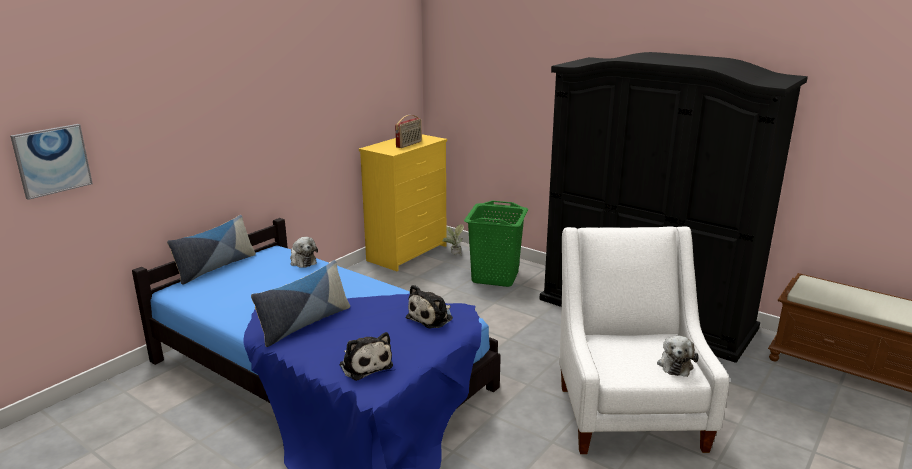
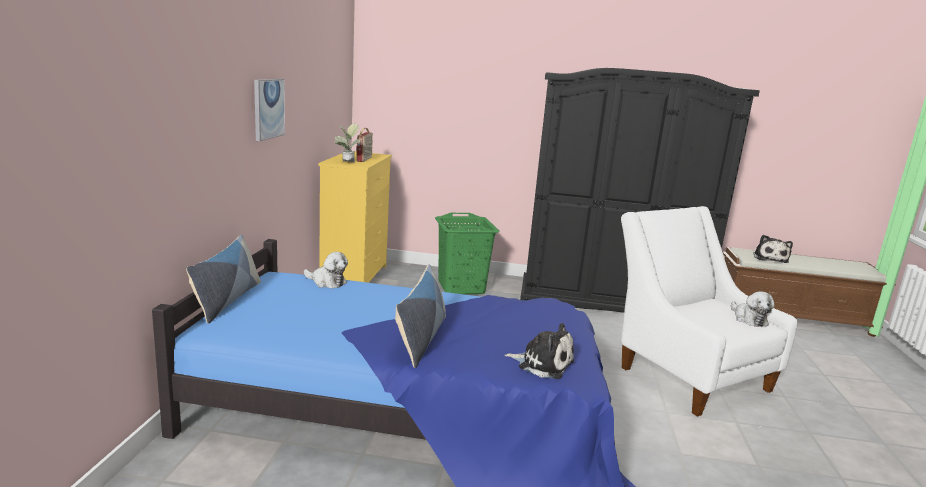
camera: 30 degrees left, 5 degrees down
picture [10,124,93,200] -> picture moved to [254,79,285,141]
plush toy [406,285,453,329] -> plush toy moved to [753,235,793,263]
potted plant [443,224,464,256] -> potted plant moved to [335,124,360,162]

